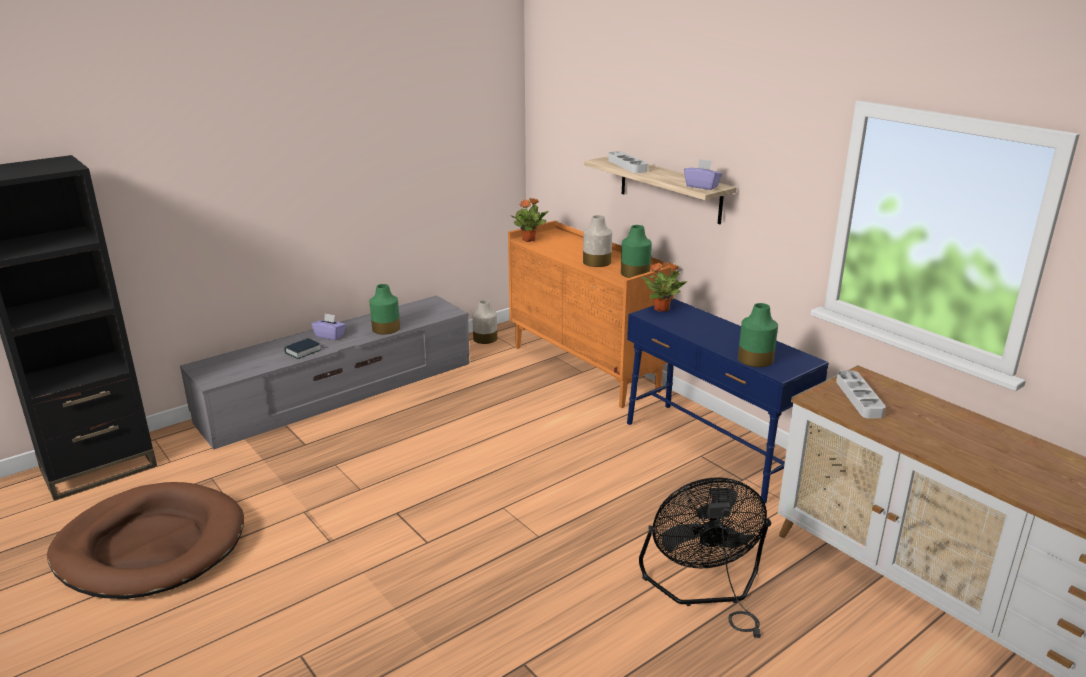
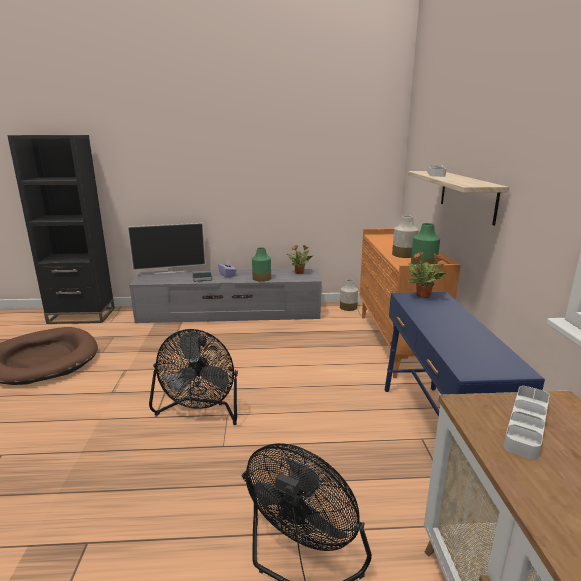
camera: 35 degrees right, 5 degrees down
potted plant [510,198,549,242] -> potted plant moved to [287,245,312,274]
purple tissue box [684,159,722,190] -> none
green vase [738,303,778,367] -> none
none -> television [127,223,206,274]
none -> black fan [149,329,238,425]

